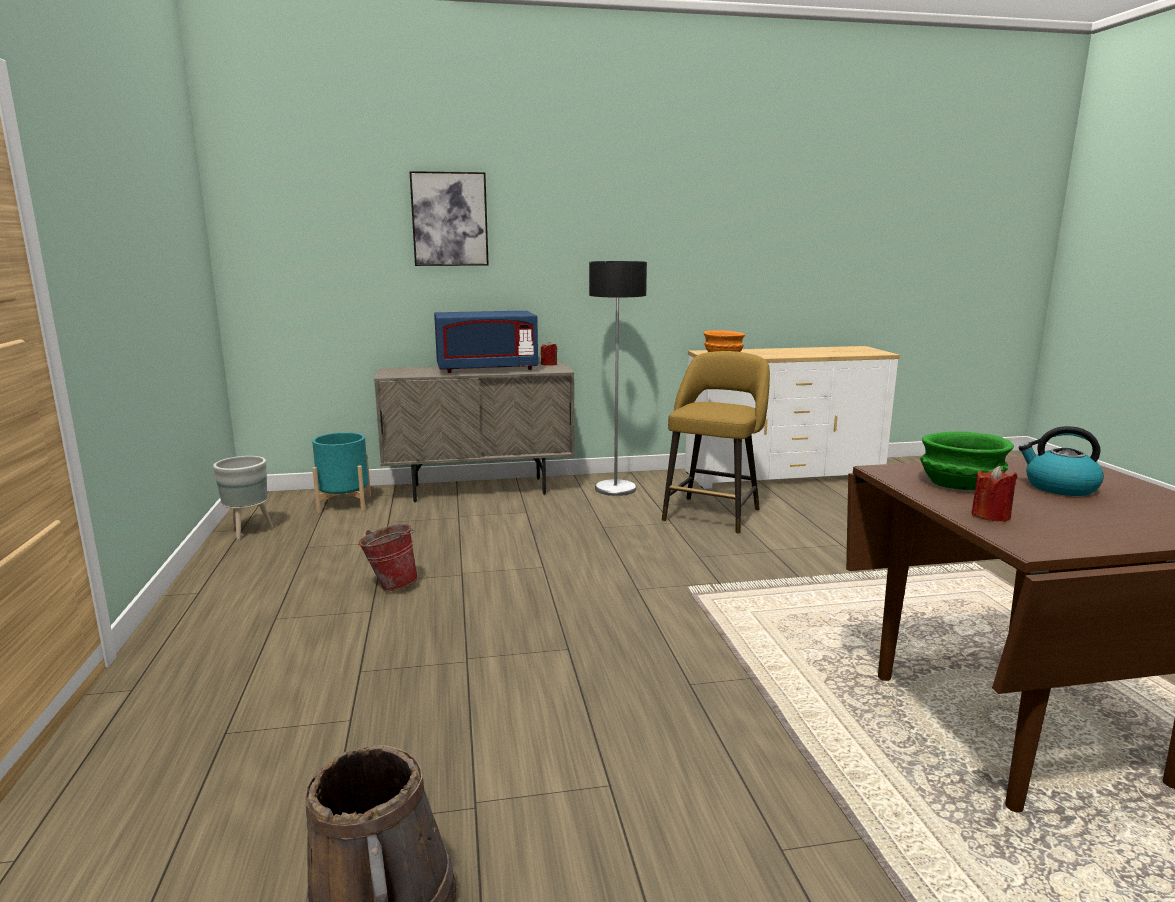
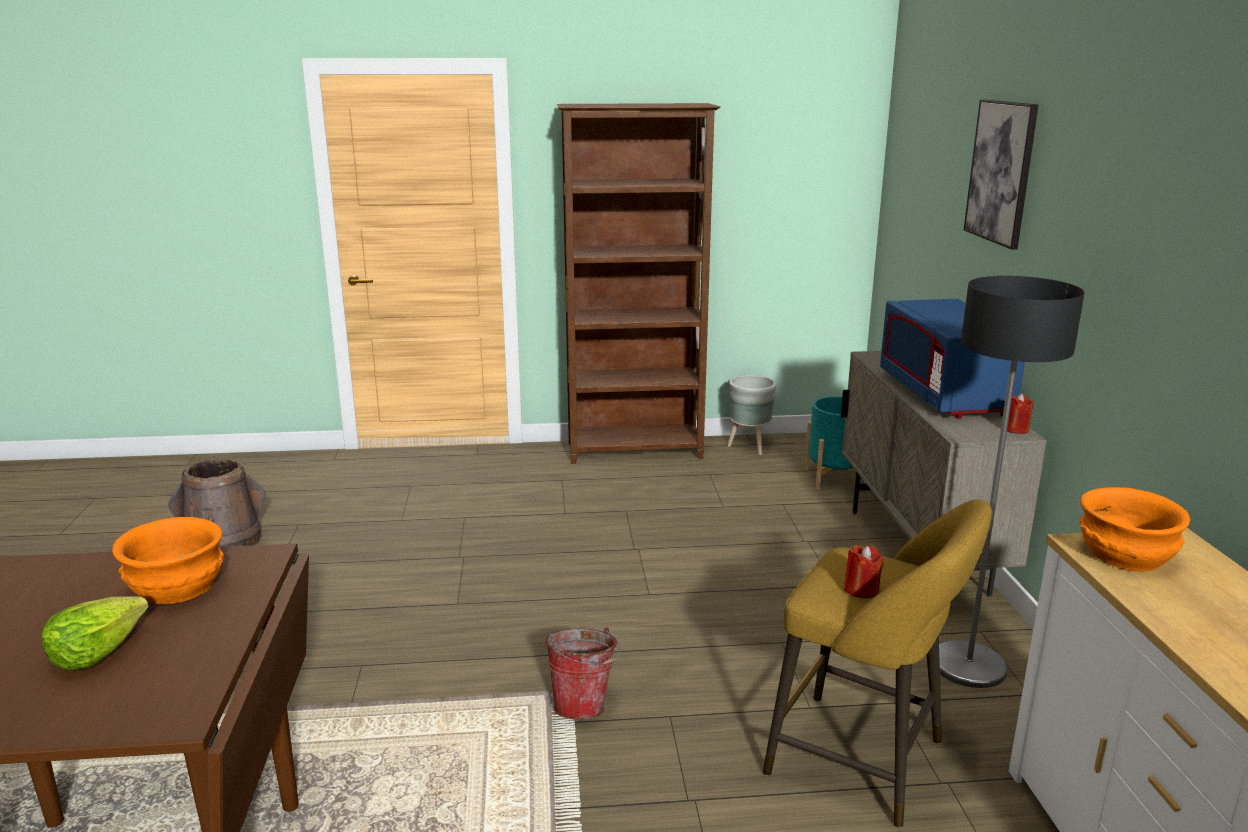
camera: 95 degrees right, 5 degrees up
bucket [358,524,418,591] -> bucket moved to [545,627,621,720]
green bowl [920,431,1014,490] -> orange bowl [112,517,224,604]
red candle [971,466,1018,522] -> red candle moved to [844,545,884,598]
kettle [1018,426,1104,496] -> lettuce [42,596,149,670]
none -> brown bookcase [556,103,721,464]

